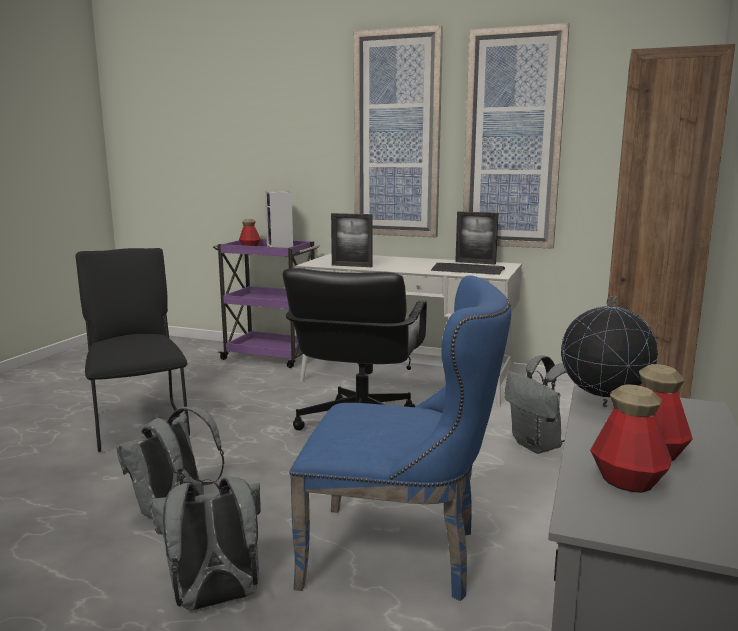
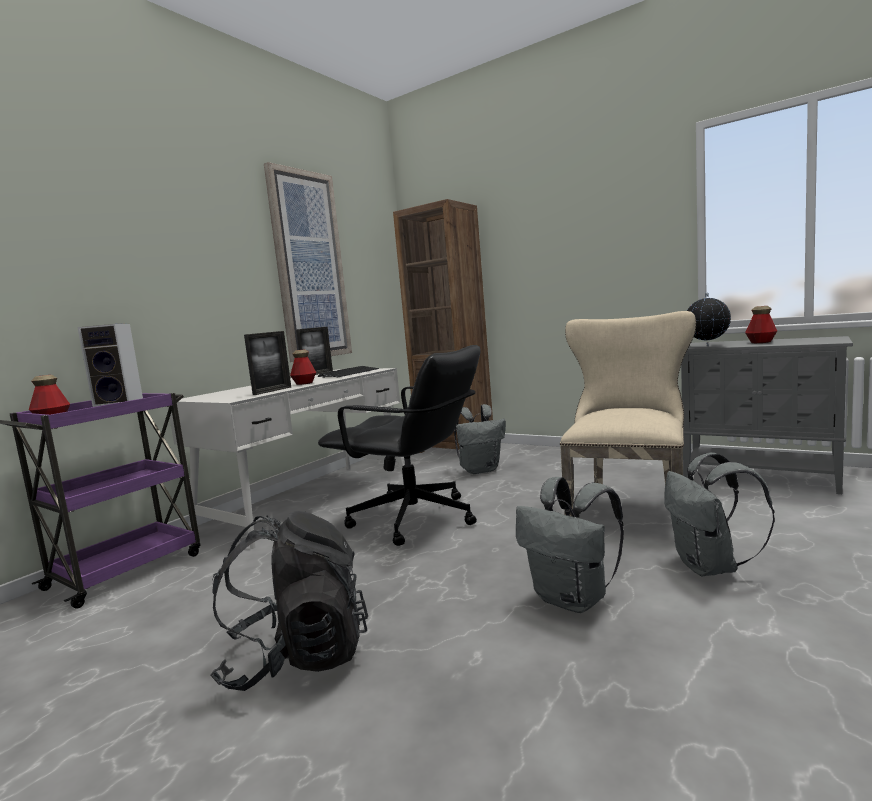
camera: 75 degrees left, 5 degrees down
black chair [76,248,190,452] -> black backpack [210,511,368,691]
blue chair [290,275,511,601] -> beige chair [560,311,696,516]
picture [354,25,443,237] -> none
bottle [590,384,672,493] -> bottle moved to [290,349,316,385]

